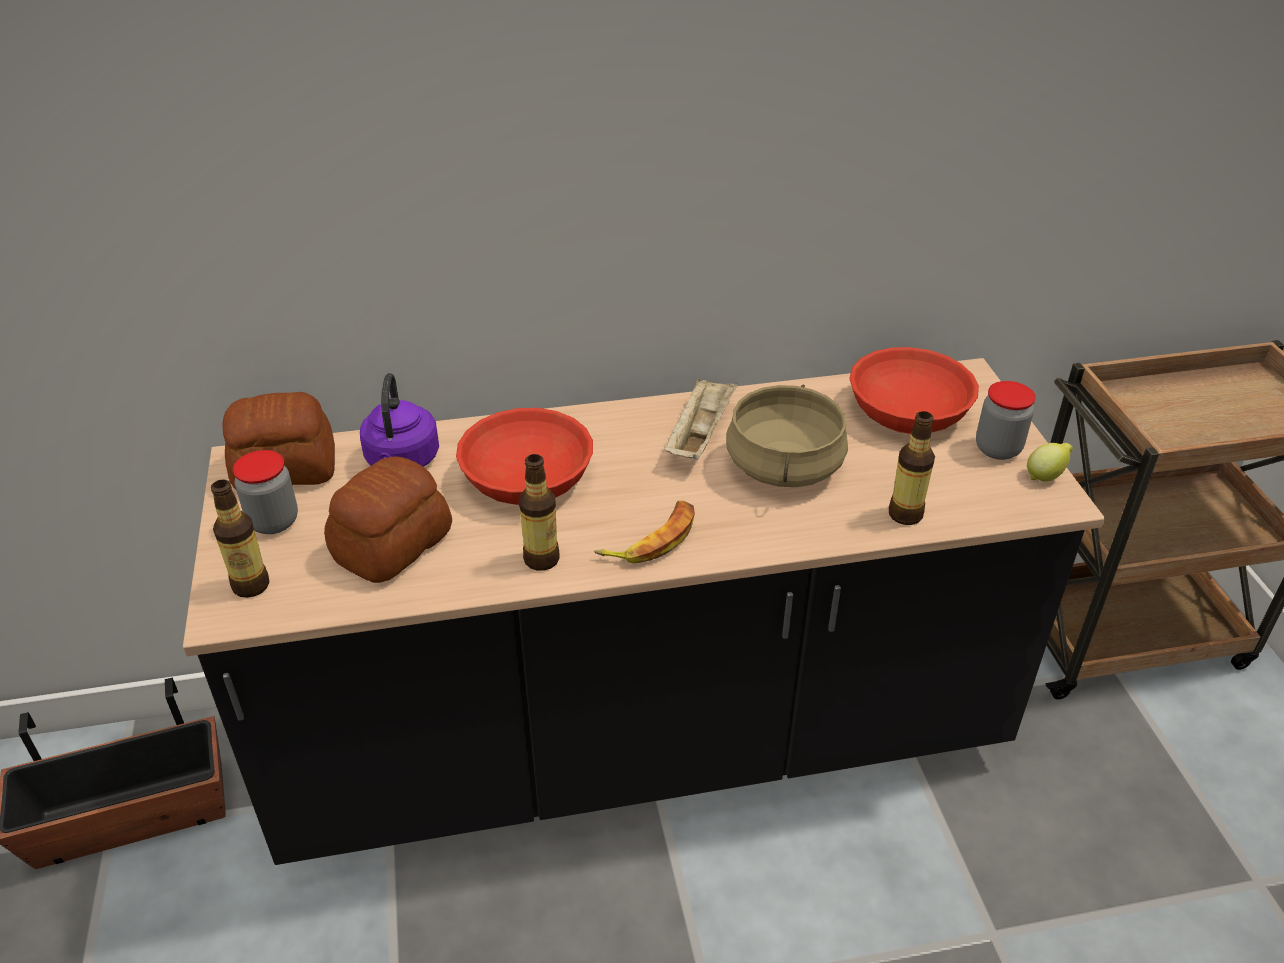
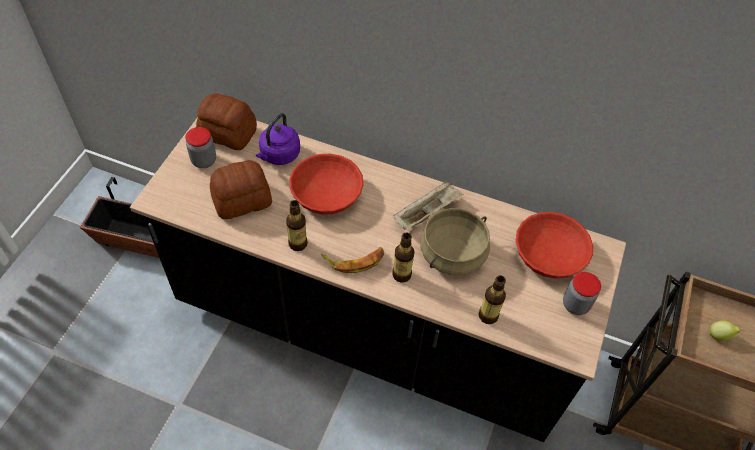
camera: 30 degrees right, 15 degrees up
bottle [211,480,269,598] -> bottle moved to [392,232,415,283]
lemon [1027,443,1073,482] -> lemon moved to [709,320,740,341]

